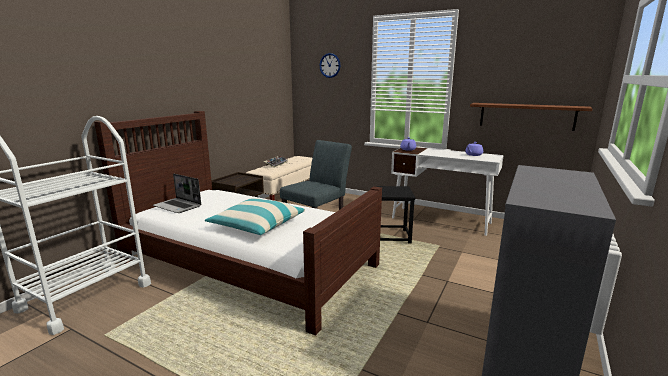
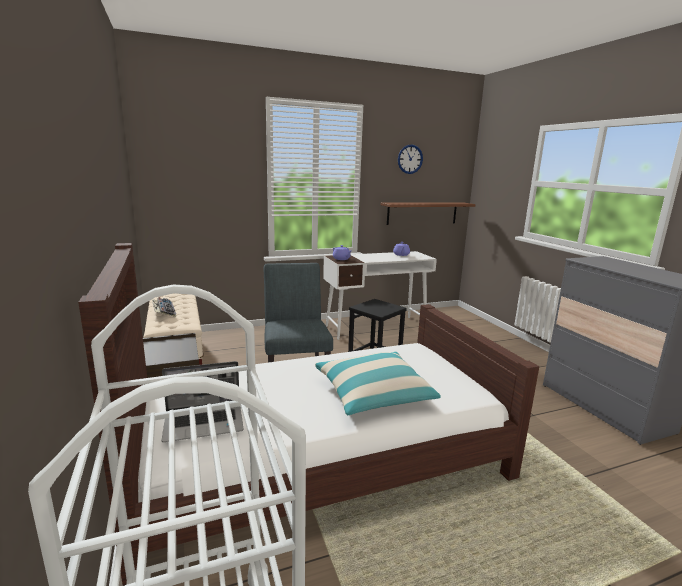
camera: 50 degrees left, 0 degrees up
wall clock [320,53,341,78] -> wall clock moved to [398,144,423,174]

